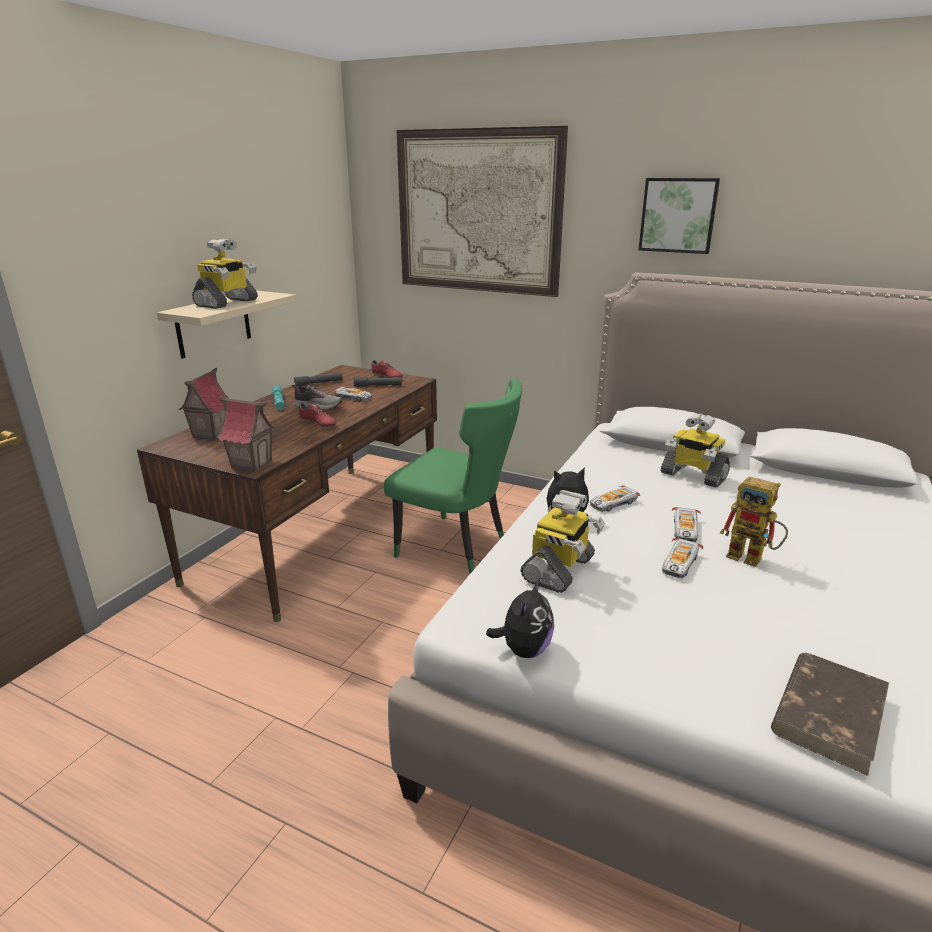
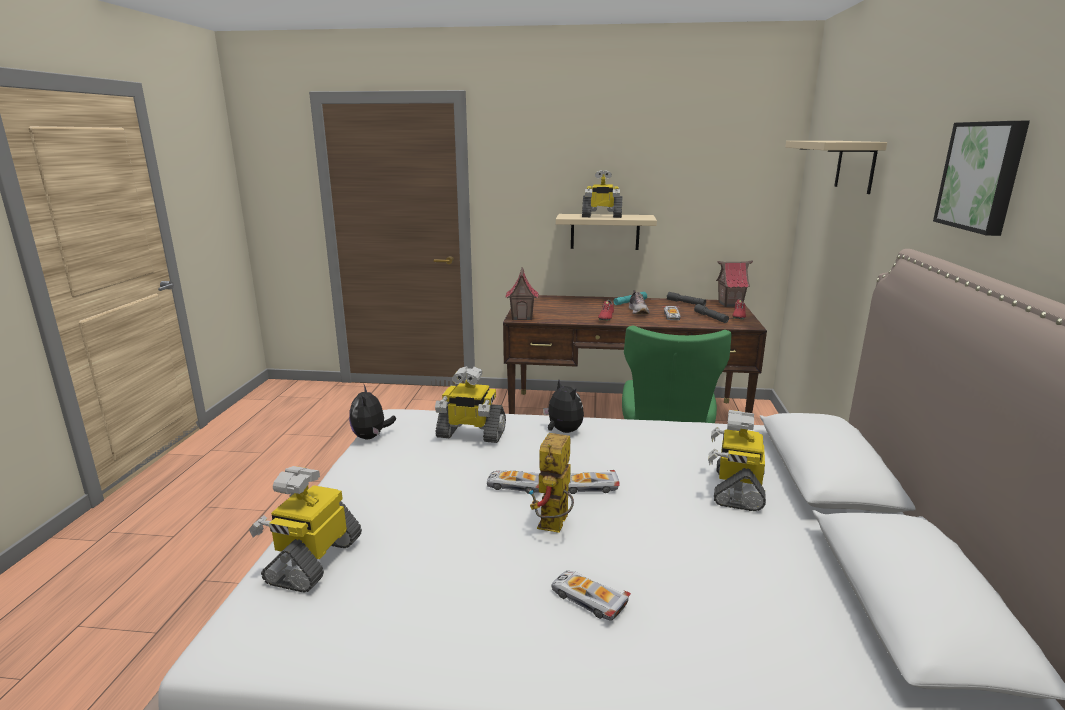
camera: 70 degrees right, 5 degrees down
toy house [179,368,228,440] -> toy house moved to [716,260,753,307]
picture [397,126,568,297] -> beige shelf [785,141,887,194]
plush toy [486,579,554,658] -> plush toy turned 75 degrees clockwise [349,385,396,439]
toy car [590,485,640,512] -> toy car moved to [551,571,631,621]
brown book [771,653,889,776] -> toy robot [249,466,362,592]

